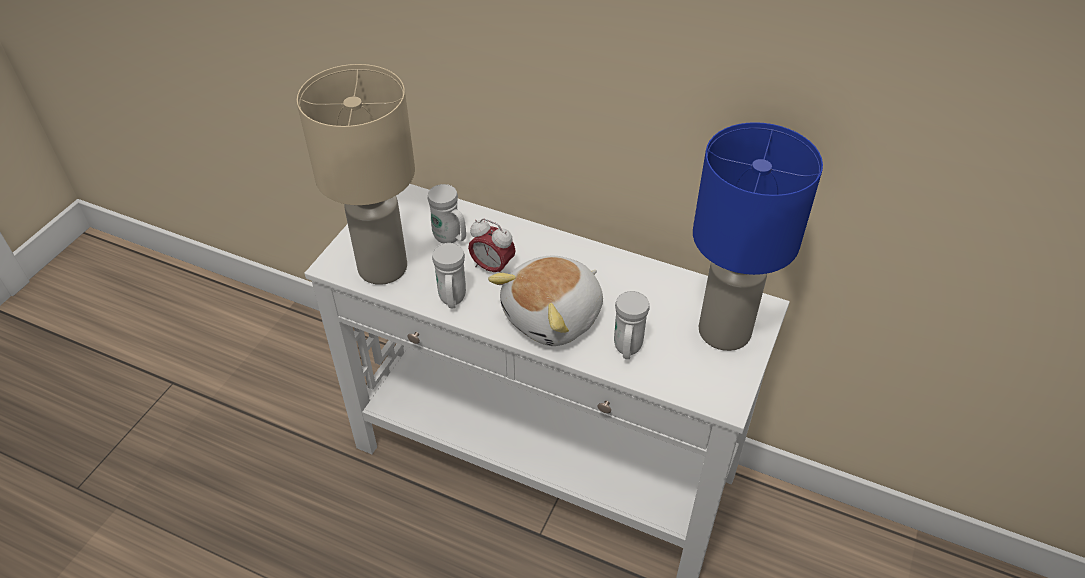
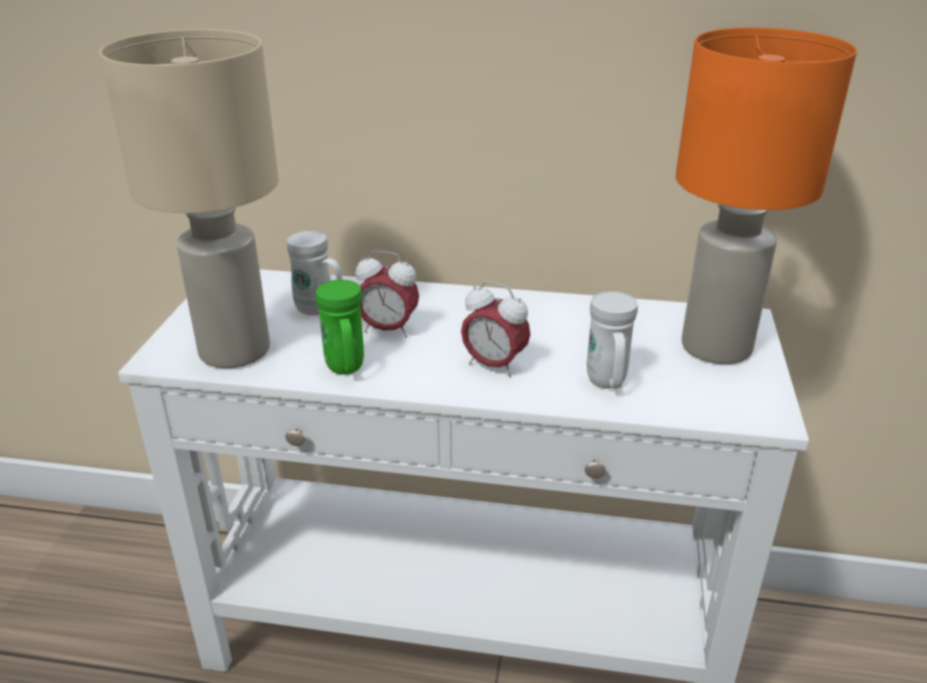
camera: 15 degrees left, 15 degrees down
white mug [432,243,466,308] -> green mug [315,280,364,375]
plush toy [488,256,603,346] -> alarm clock [461,281,530,377]
blue table lamp [693,122,823,351] -> orange table lamp [676,27,857,364]

